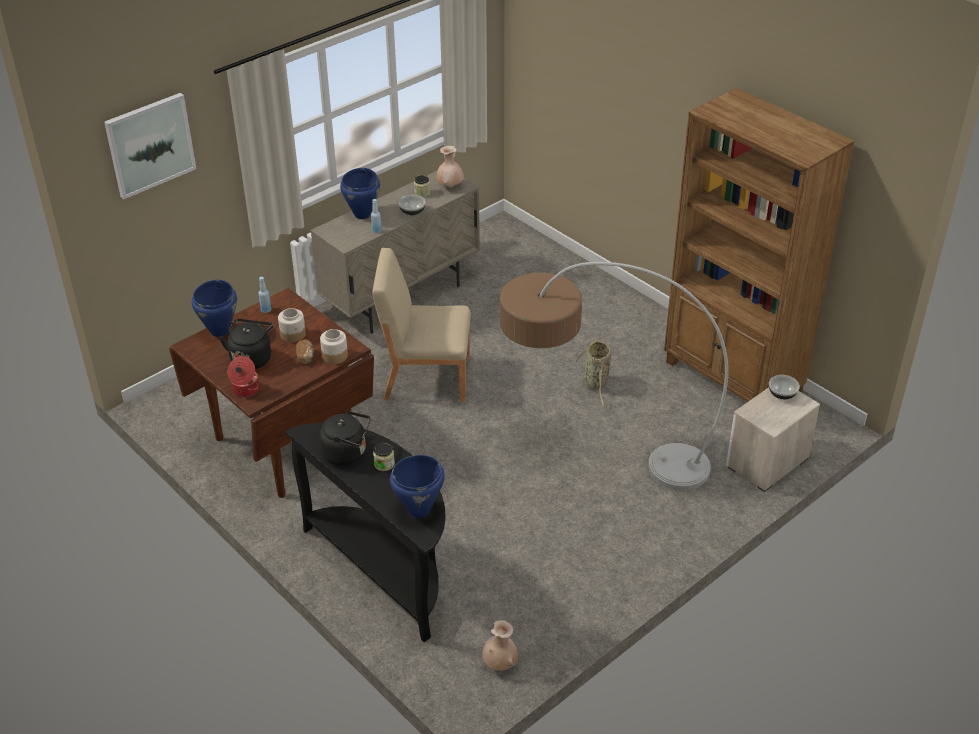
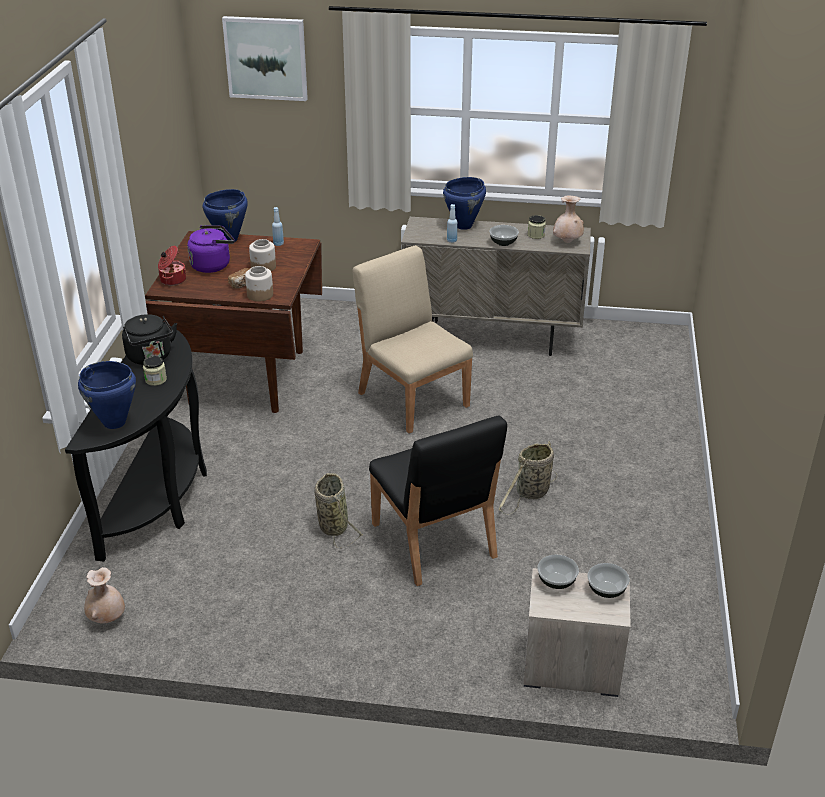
camera: 50 degrees right, 5 degrees down
black kettle [219,319,273,369] -> purple kettle [187,225,234,273]
floor lamp [500,262,729,491] -> black chair [369,416,507,586]
brown bookcase [664,88,854,402] -> none
none -> basket [314,473,363,549]
none -> bowl [537,555,579,589]

